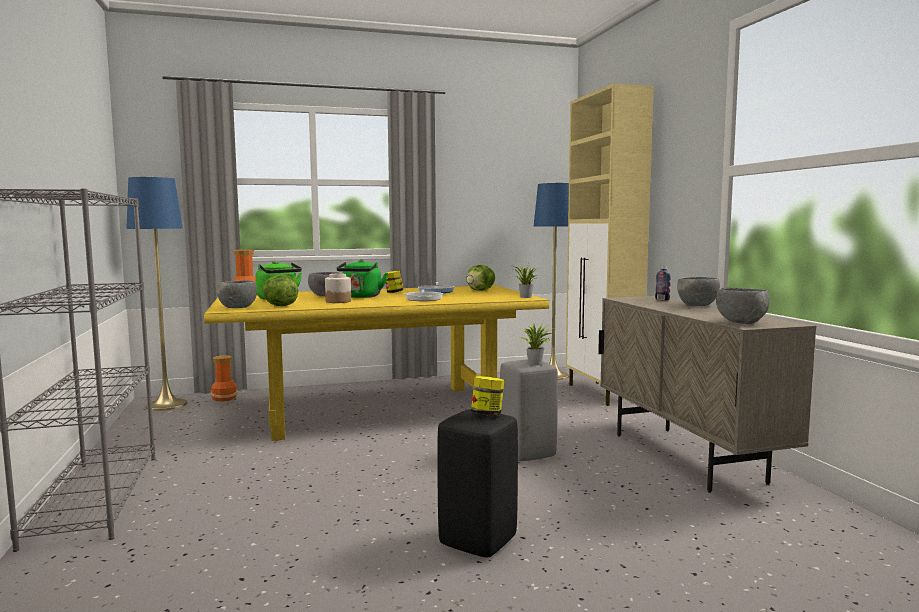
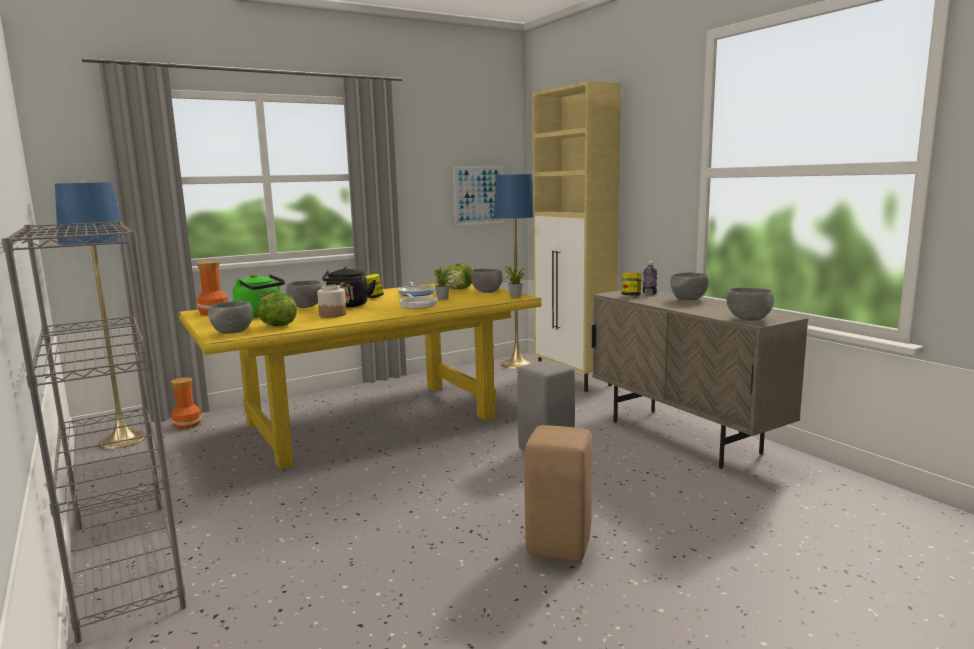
camera: 15 degrees left, 5 degrees up
green kettle [336,259,388,298] -> black kettle [322,267,376,308]
black stool [437,409,518,558] -> beige stool [524,425,592,562]
jar [471,376,504,416] -> jar moved to [621,272,642,296]
potted plant [520,322,552,365] -> potted plant moved to [428,264,457,300]
none -> picture [453,166,504,226]
none -> grey bowl [471,269,503,293]

